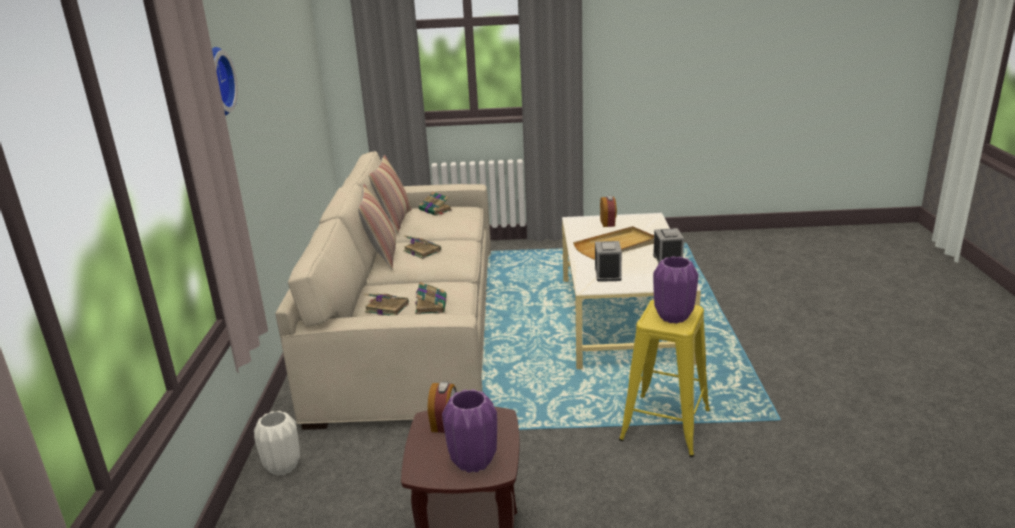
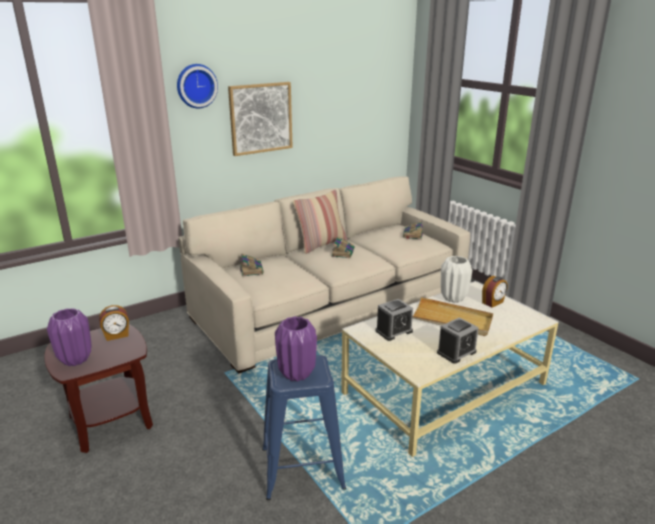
camera: 55 degrees right, 0 degrees up
white vase [254,411,300,476] -> white vase moved to [441,256,472,303]
pillow [369,155,411,233] -> none
book [415,281,447,314] -> none
yellow stool [619,300,710,457] -> blue stool [262,355,346,500]
none -> picture [228,82,293,156]

